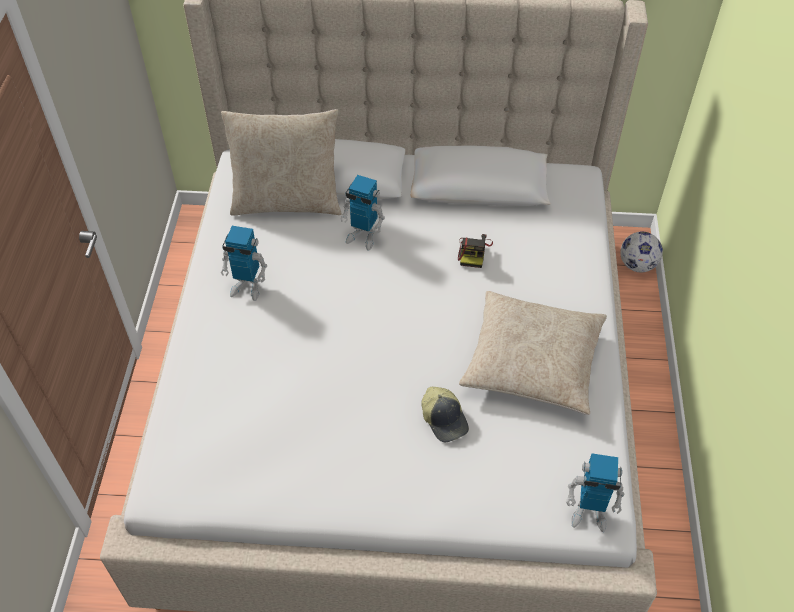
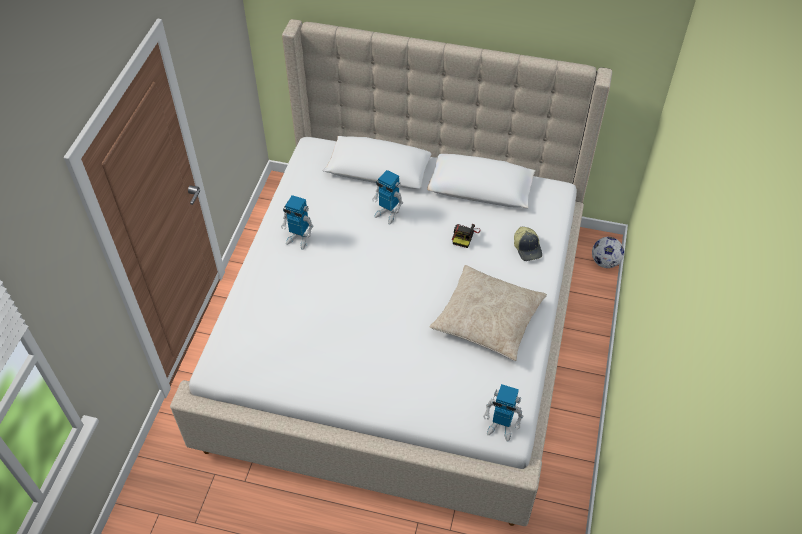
camera: 10 degrees right, 0 degrees up
beige pillow [221,109,342,216] -> none
cap [421,387,469,442] -> cap moved to [514,227,542,261]

